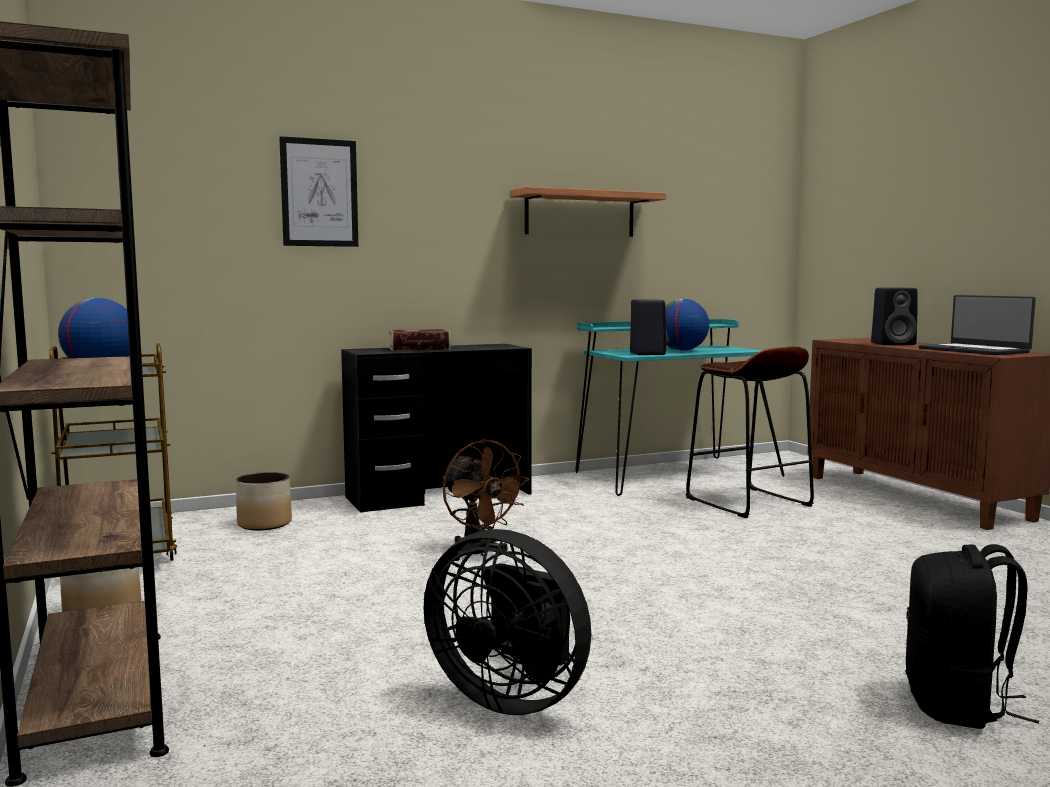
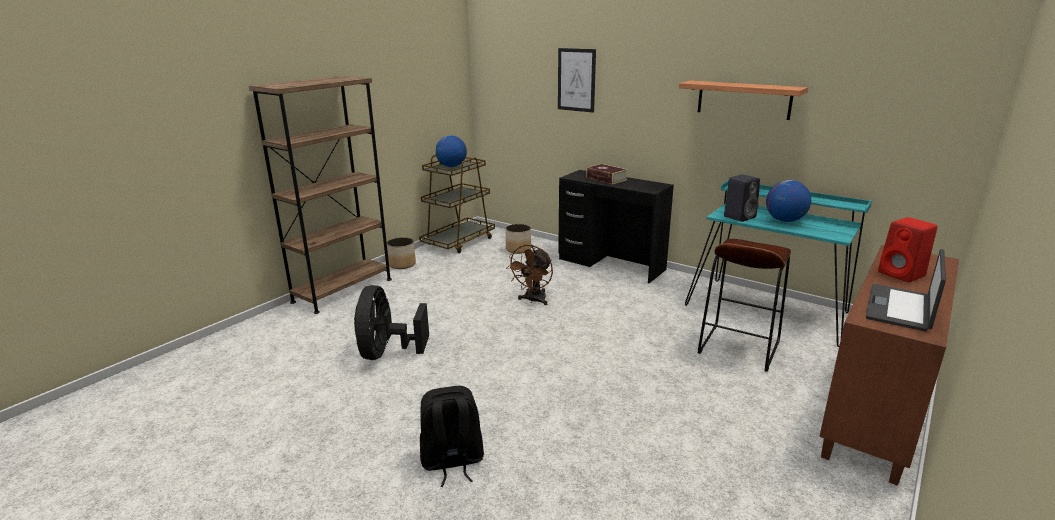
camera: 60 degrees right, 15 degrees up
black speaker [871,288,918,345] -> red speaker [878,217,938,282]

